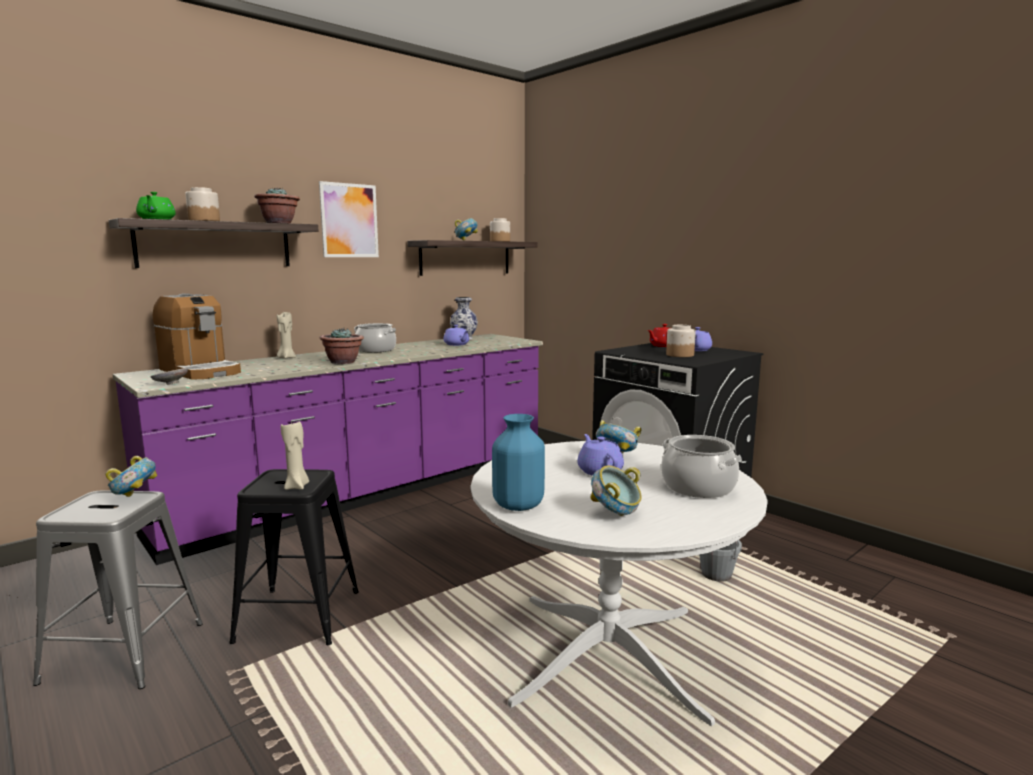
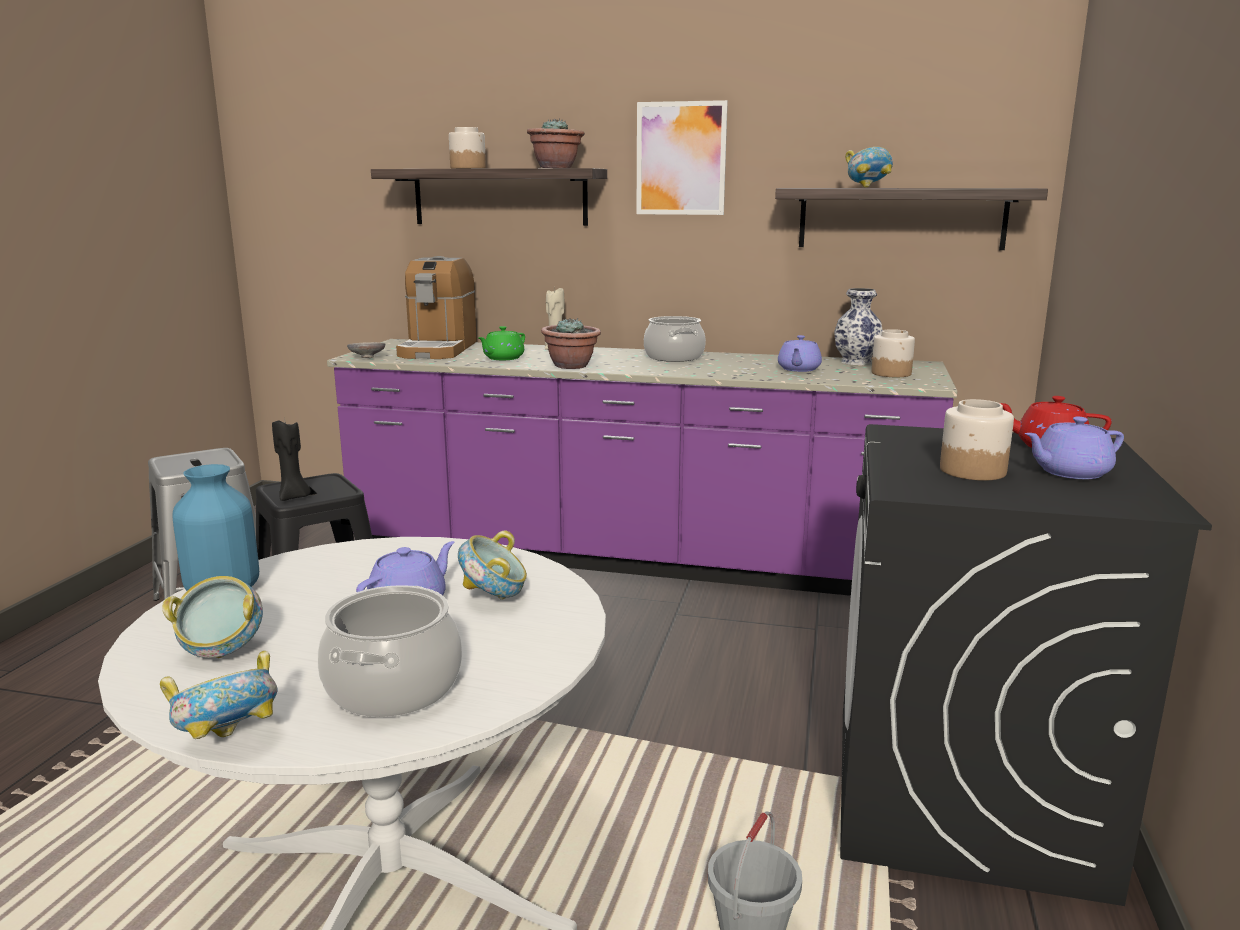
camera: 55 degrees right, 5 degrees up
bowl [106,456,157,497] -> bowl moved to [160,651,278,739]
green teapot [136,192,176,220] -> green teapot moved to [478,326,525,360]
beige candle [281,421,309,490] -> black candle [272,417,311,501]
jar [490,218,510,241] -> jar moved to [871,329,915,377]

